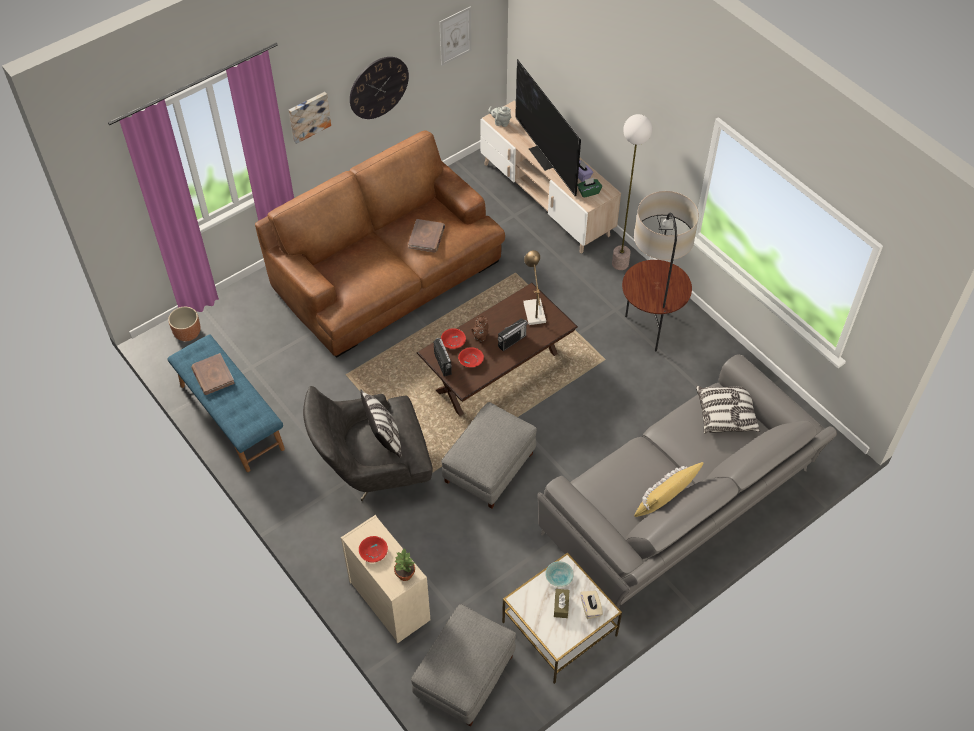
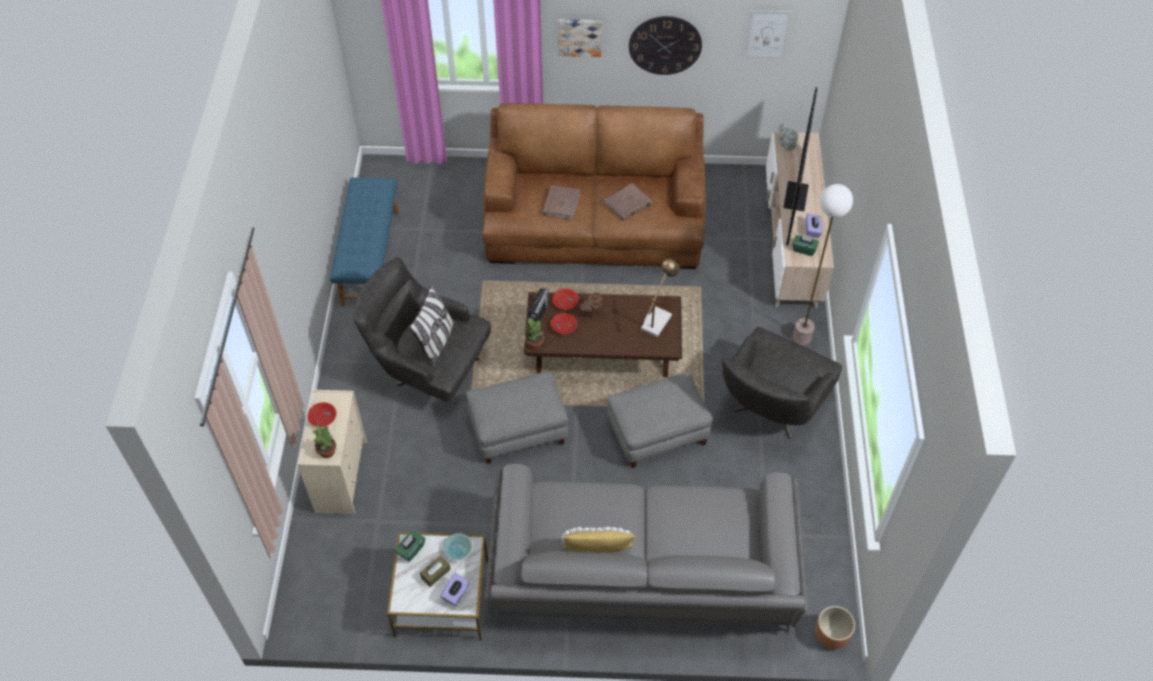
camera: 40 degrees right, 0 degrees up
brown planter [168,307,201,341] -> brown planter moved to [815,606,855,649]
brown book [191,353,235,395] -> brown book moved to [542,186,580,220]
grey ottoman [411,604,516,726] -> grey ottoman moved to [607,372,713,468]
radio [498,319,528,351] -> none
beige tissue box [580,590,603,619] -> purple tissue box [440,573,470,606]
floor lamp [622,191,699,351] -> grey armchair [722,327,842,439]
pillow [696,386,760,434] -> none
none -> green tissue box [395,531,425,562]
none -> potted plant [525,318,544,349]

